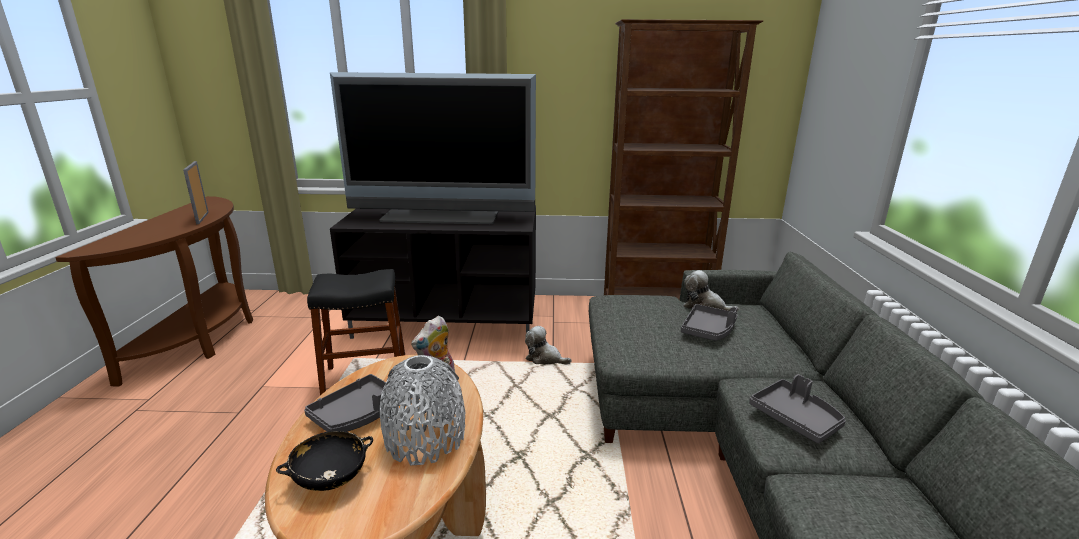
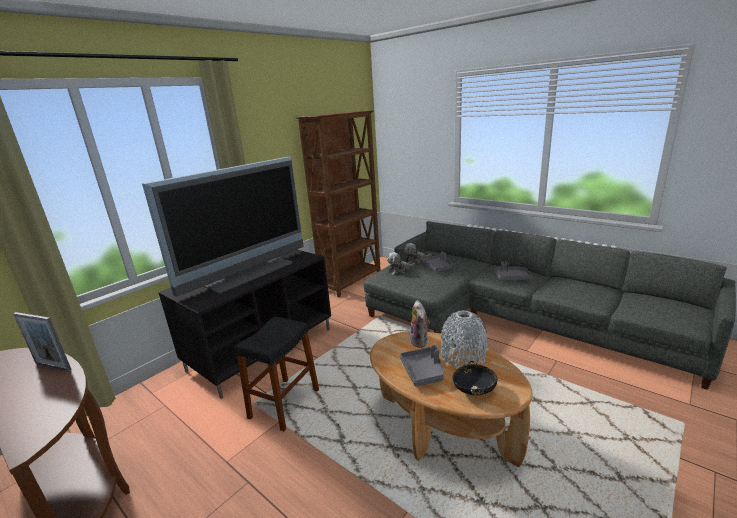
camera: 50 degrees left, 0 degrees up
plush toy [525,326,572,365] -> plush toy moved to [387,252,415,275]

